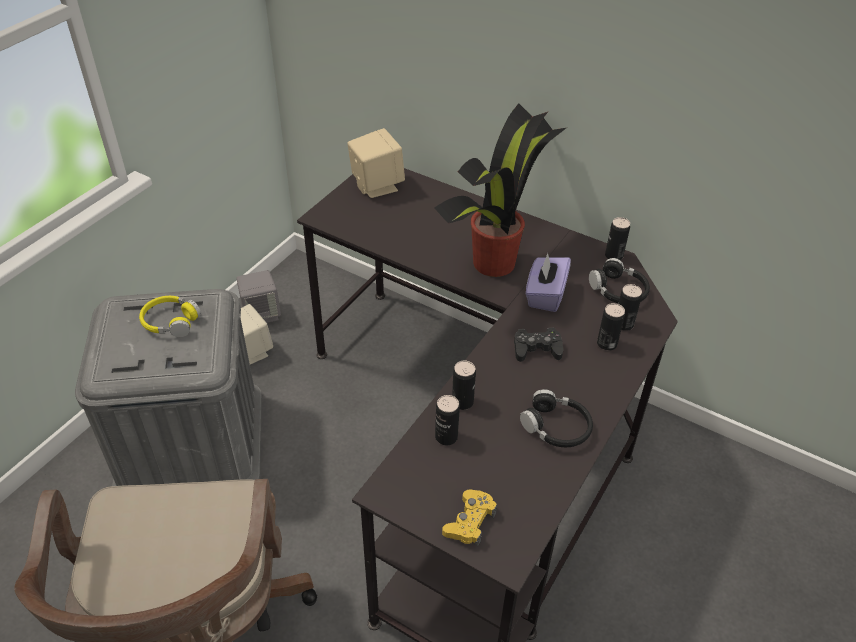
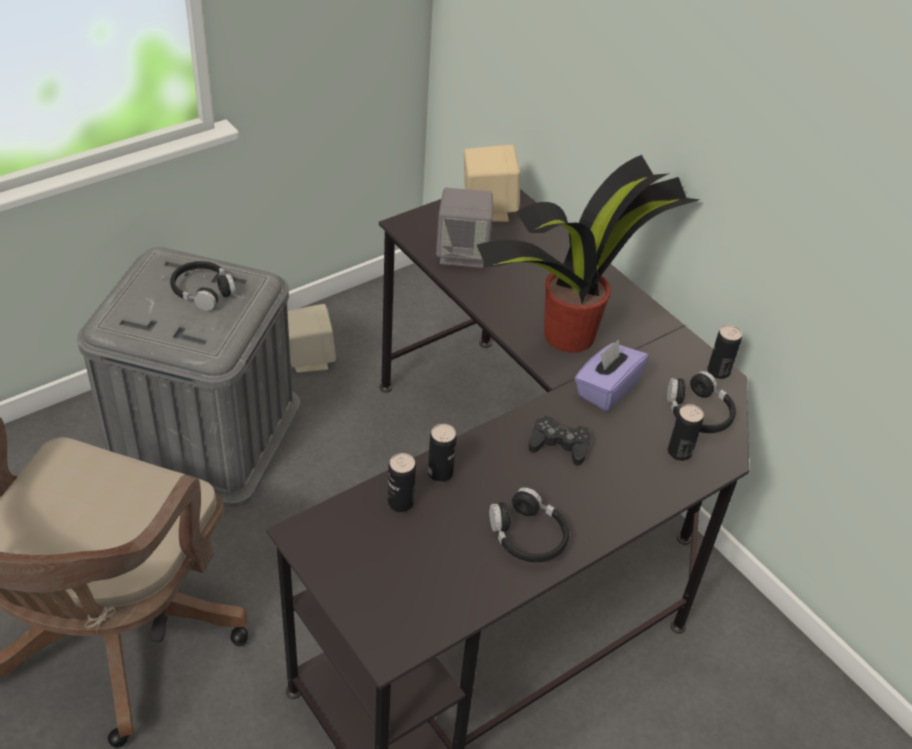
camera: 20 degrees right, 0 degrees up
yellow headphones [139,296,201,337] -> black headphones [170,261,236,311]
grey speaker [236,270,281,323] -> grey speaker moved to [436,188,493,268]
yellow game controller [442,490,497,547] -> none
can [597,303,625,351] -> none

